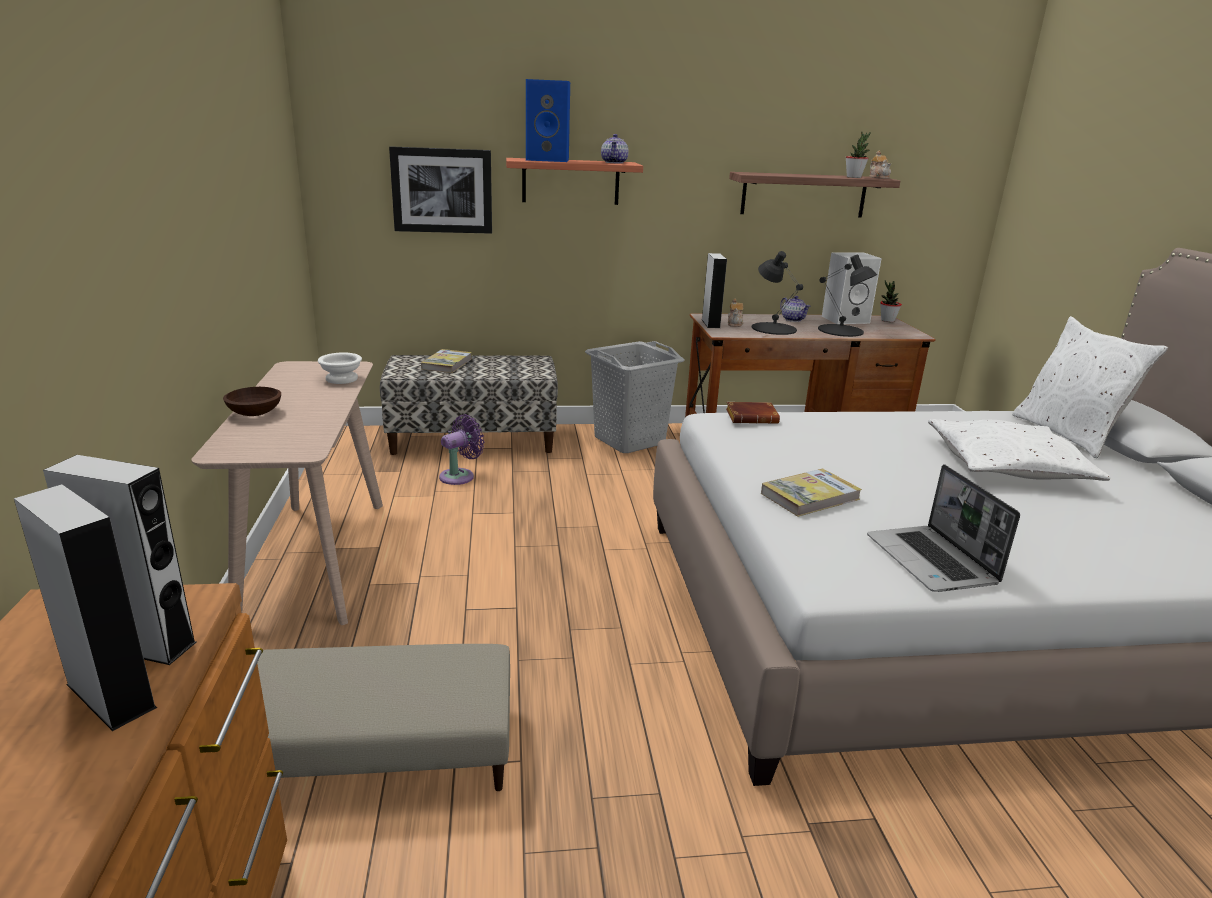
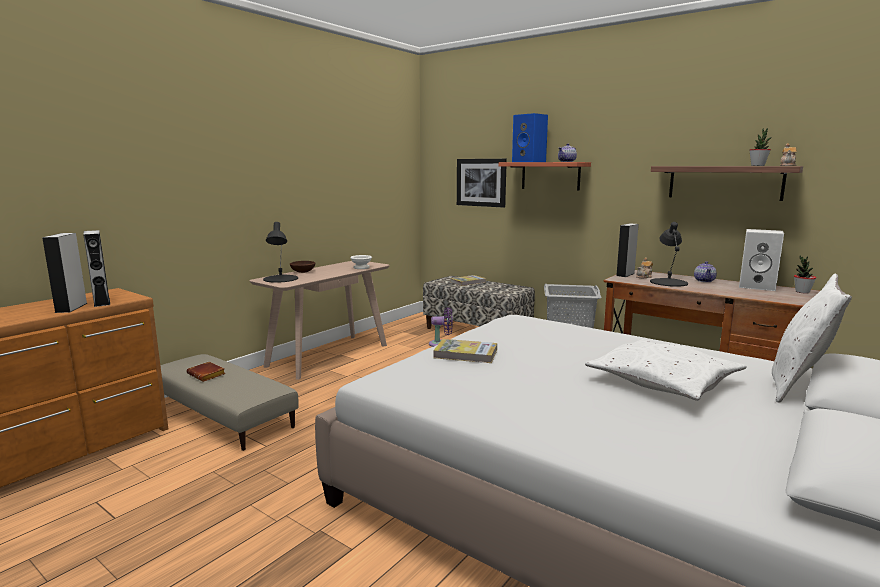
camera: 45 degrees right, 10 degrees down
brown book [726,402,780,424] -> brown book moved to [186,362,226,382]
black table lamp [818,255,877,337] -> black table lamp moved to [263,222,298,283]
laptop [867,464,1020,592] -> none

